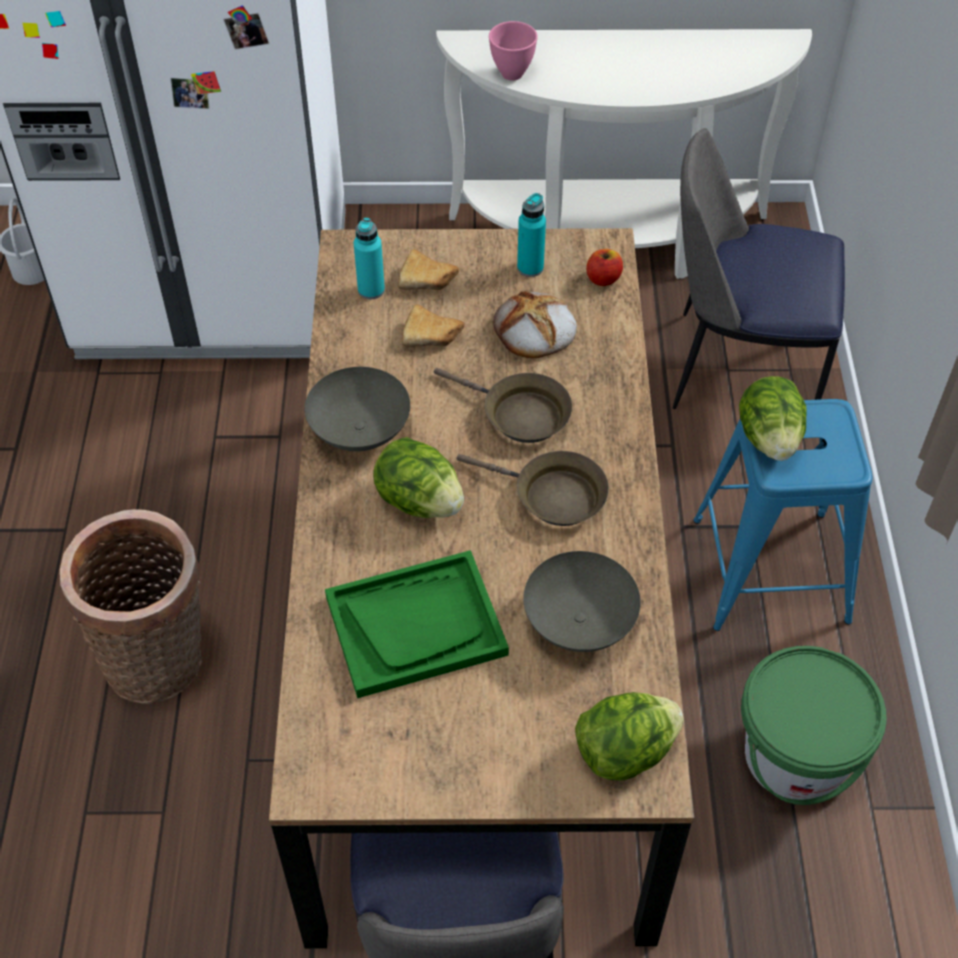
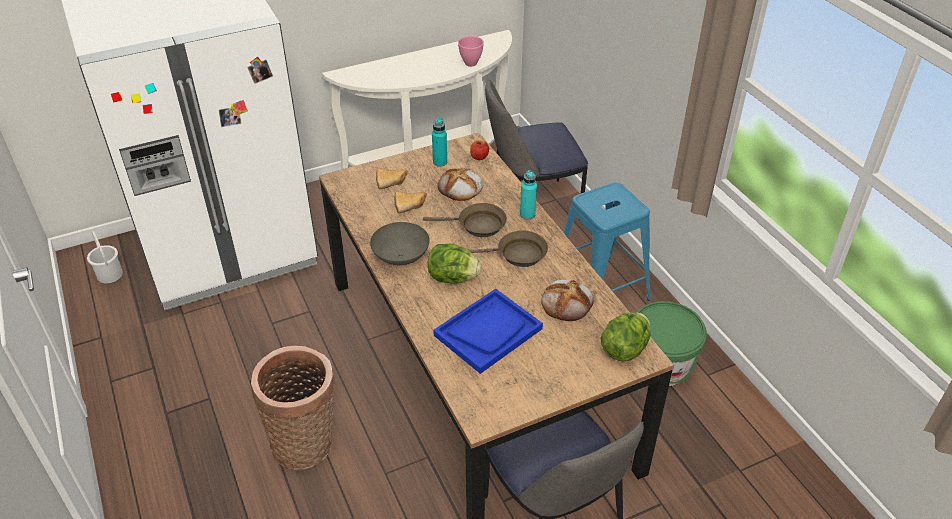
camera: 25 degrees left, 10 degrees down
green tray [325,550,509,698] -> blue tray [433,289,543,374]
turquoise bottle [354,218,385,299] -> turquoise bottle moved to [520,170,537,219]
pink bowl [489,21,538,81] -> pink bowl moved to [458,36,484,67]
grey bowl [523,551,641,652] -> bread [541,280,594,321]
lettuce [739,376,807,461] -> none

